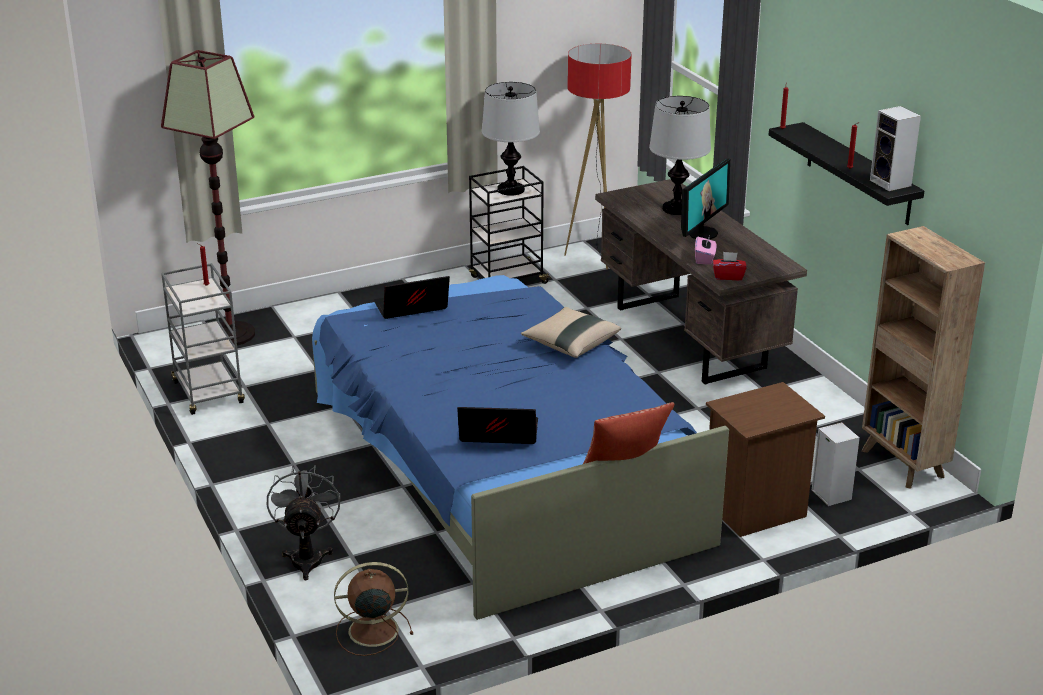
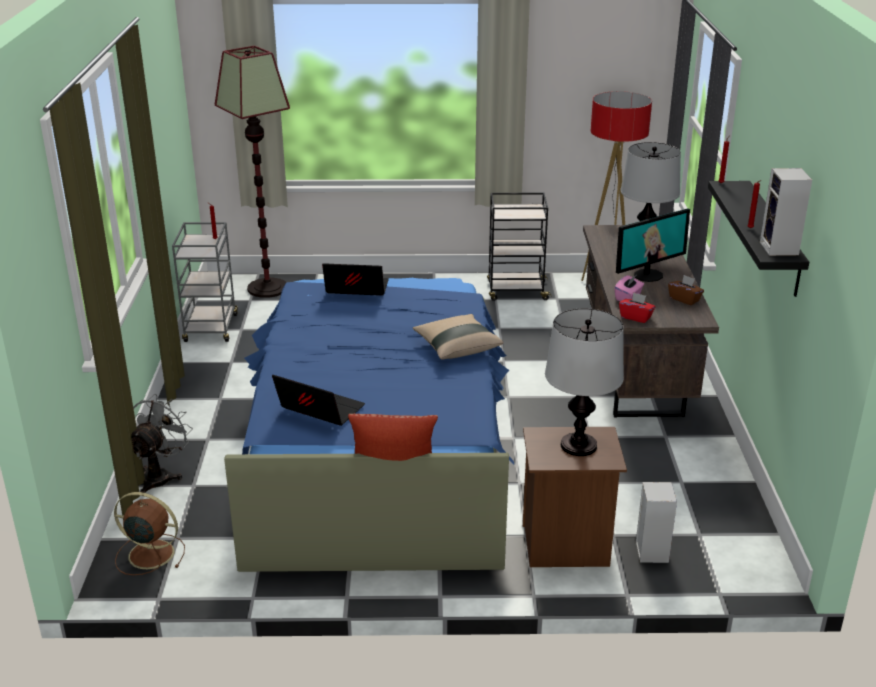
camera: 25 degrees right, 0 degrees up
table lamp [482,82,540,196] -> table lamp moved to [545,308,624,456]
brown bookcase [862,226,985,489] -> none
none -> brown tissue box [668,275,704,305]

